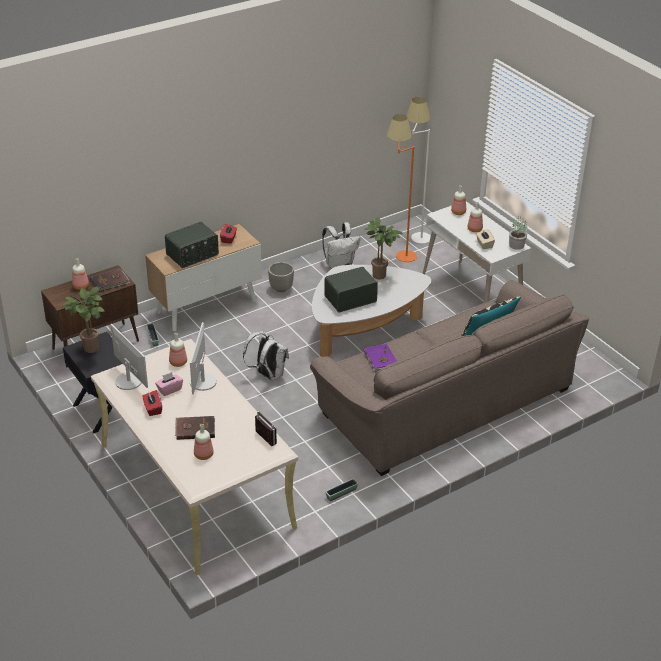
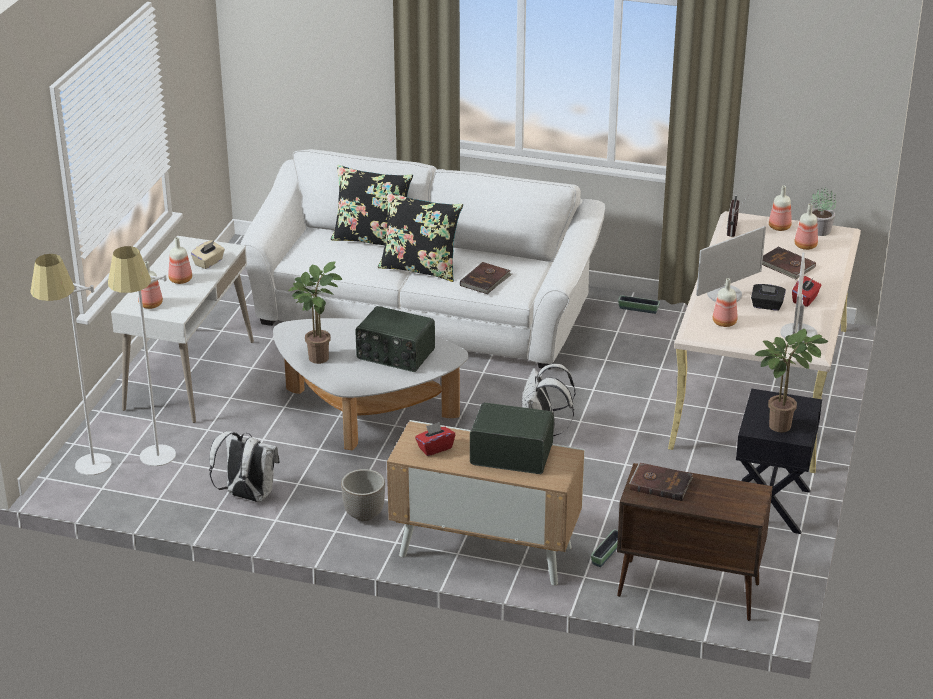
camera: 130 degrees left, 5 degrees down
bottle [72,258,89,290] -> bottle moved to [769,186,792,231]
pink tissue box [155,372,183,396] -> black tissue box [751,284,786,311]
brown sofa [310,280,590,476] -> white sofa [240,149,605,370]
purple book [364,344,397,371] -> brown book [460,262,512,294]
orange floor lamp [387,114,417,262] -> white floor lamp [108,246,176,466]
potted plant [509,217,528,250] -> potted plant moved to [811,187,836,236]
none -> black pillow [378,191,463,282]

